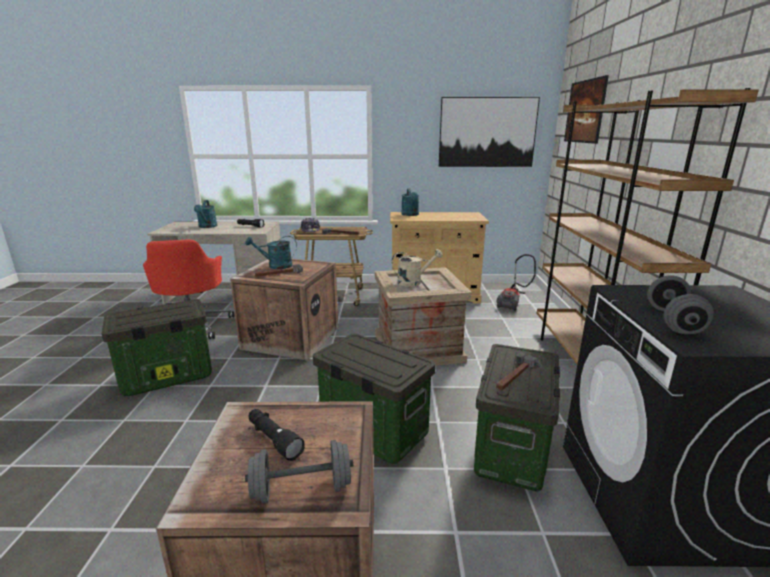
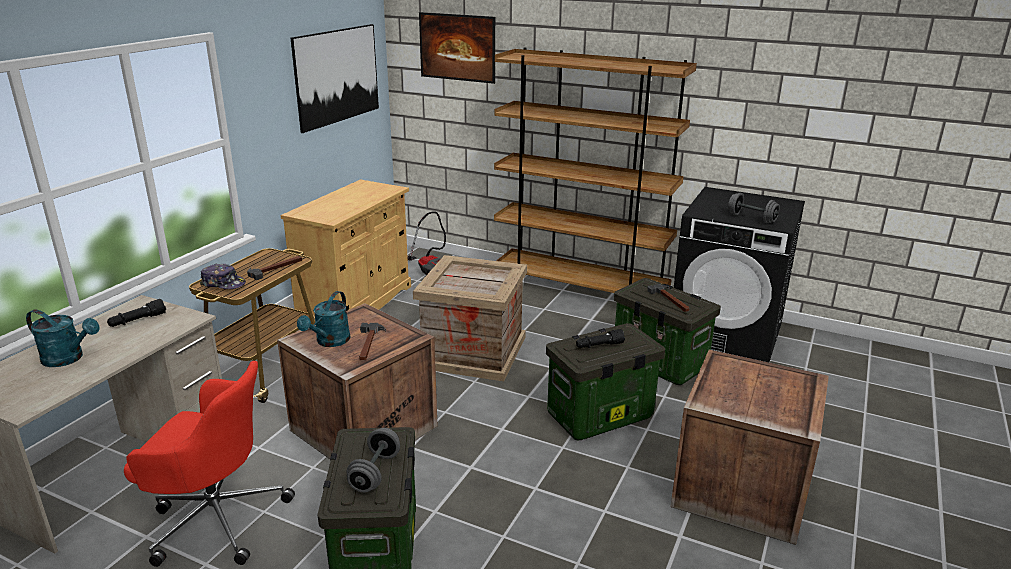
camera: 65 degrees left, 5 degrees up
grey dumbbell [245,440,353,504] -> grey dumbbell moved to [347,428,400,492]
black flashlight [248,409,305,461] -> black flashlight moved to [576,329,625,348]
beige watering can [391,249,443,287] -> none
turquoise watering can [401,188,419,216] -> none

